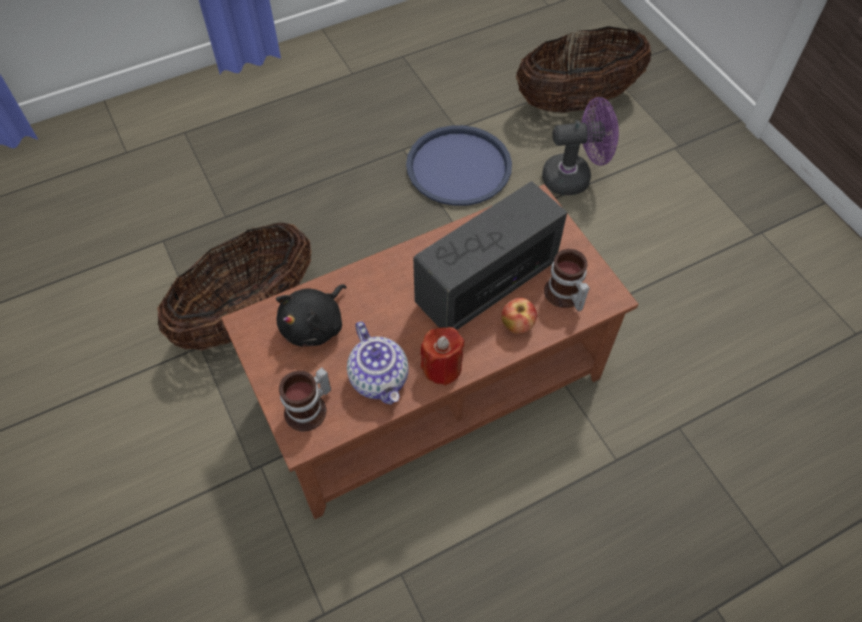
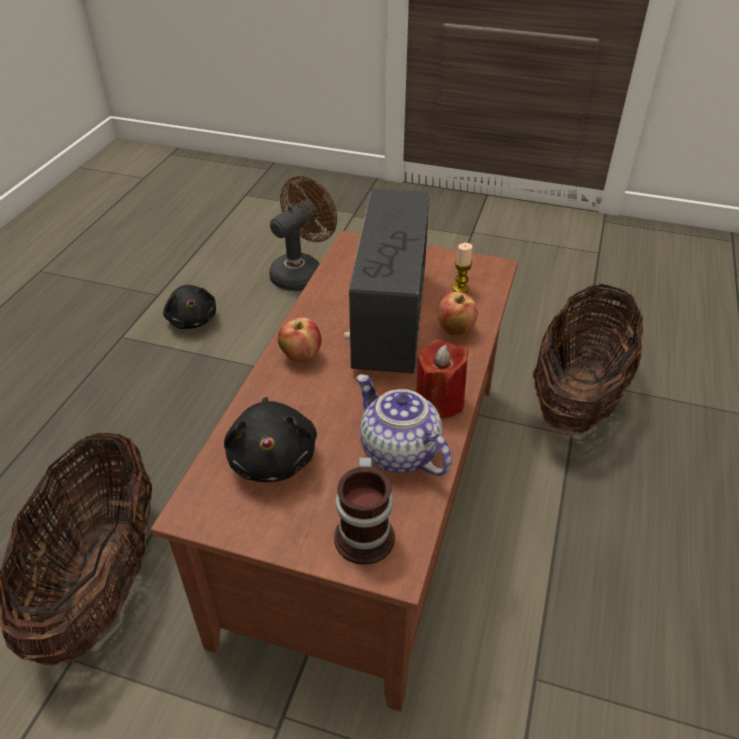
camera: 45 degrees left, 15 degrees down
teapot [347,321,409,405] -> teapot turned 150 degrees counterclockwise [356,374,452,476]
blue tray [406,125,512,206] -> black plush toy [163,285,216,329]
basket [516,26,651,113] -> basket moved to [533,284,644,434]
purple fan [542,97,619,195] -> brown fan [269,176,337,291]
mug [544,249,590,312] -> candle [453,243,472,293]
none -> apple [278,317,321,363]

